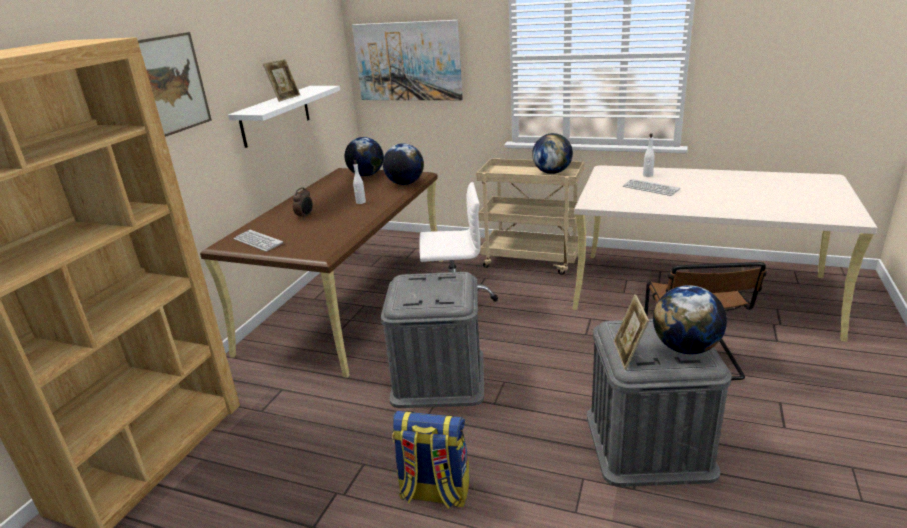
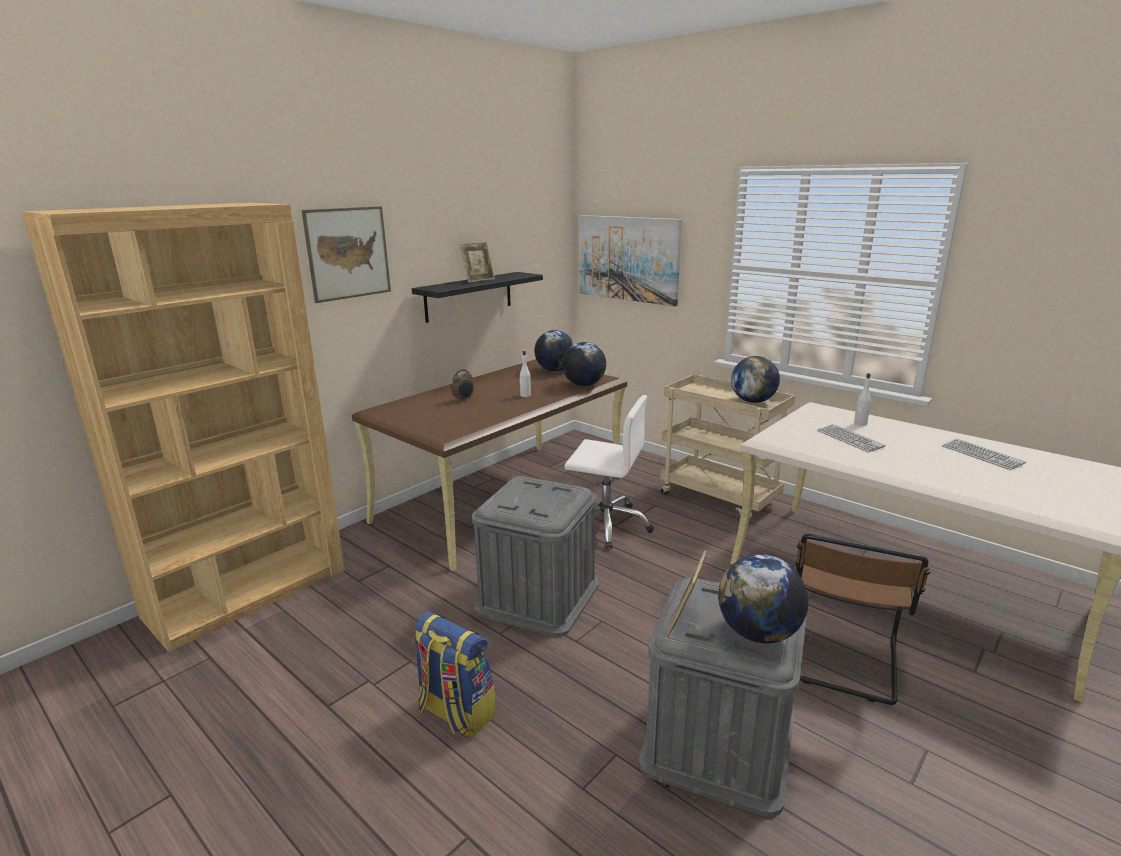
camera: 20 degrees right, 5 degrees down
white shelf [228,86,340,148] -> black shelf [412,272,543,323]
keyboard [234,230,283,252] -> keyboard moved to [942,438,1026,470]

